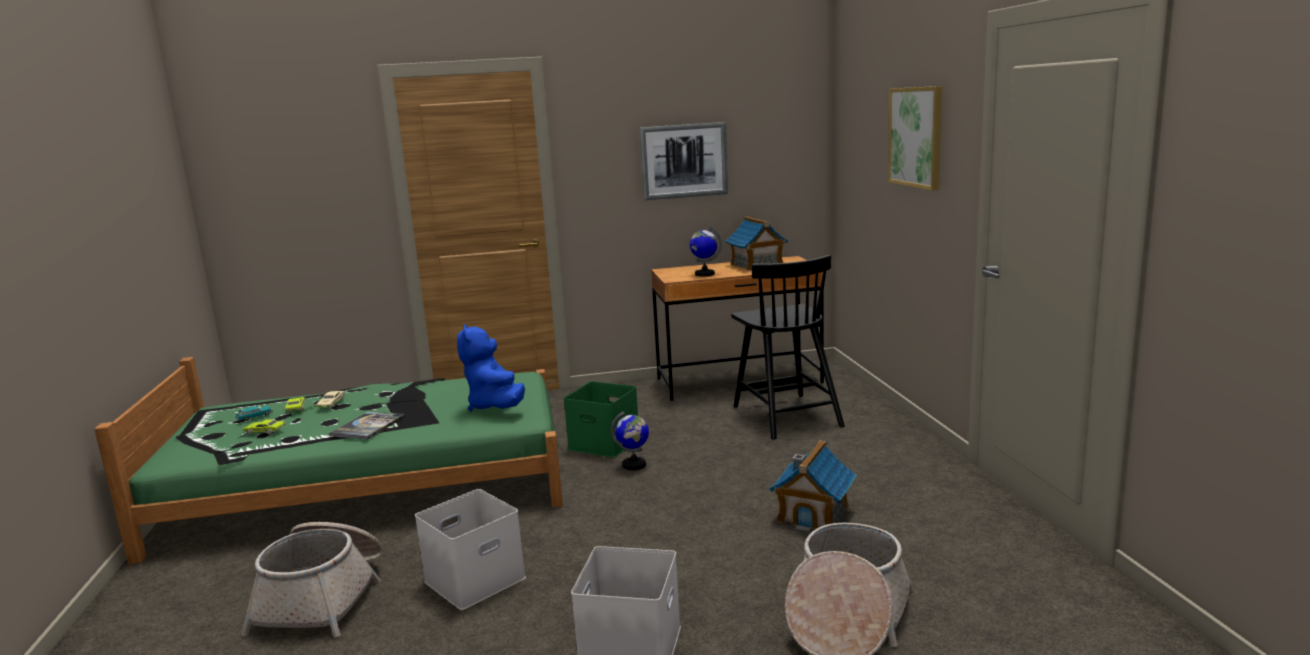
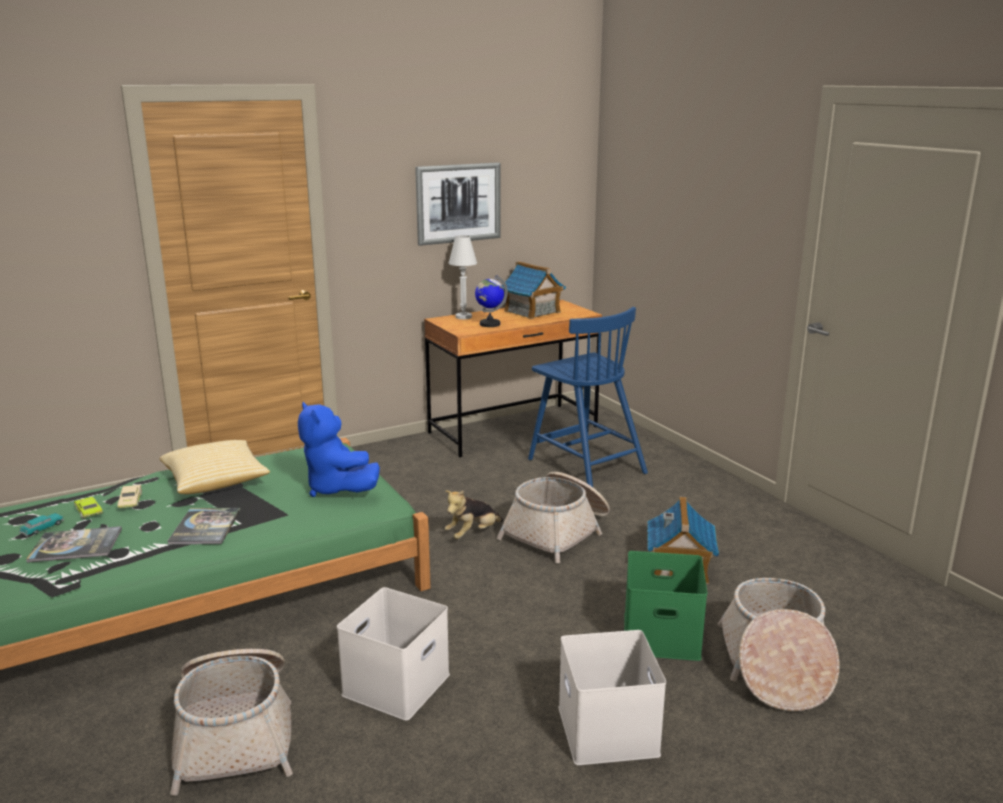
camera: 20 degrees left, 5 degrees up
green toy car [243,419,286,434] -> book [26,526,122,563]
green storage box [564,381,638,458] -> green storage box moved to [624,551,707,661]
globe [611,412,649,470] -> plush toy [445,490,503,539]
black chair [731,255,845,440] -> blue chair [528,307,648,487]
picture [888,86,942,191] -> none
none -> pillow [159,440,270,494]
none -> white table lamp [449,235,477,319]
none -> basket [497,472,610,563]

